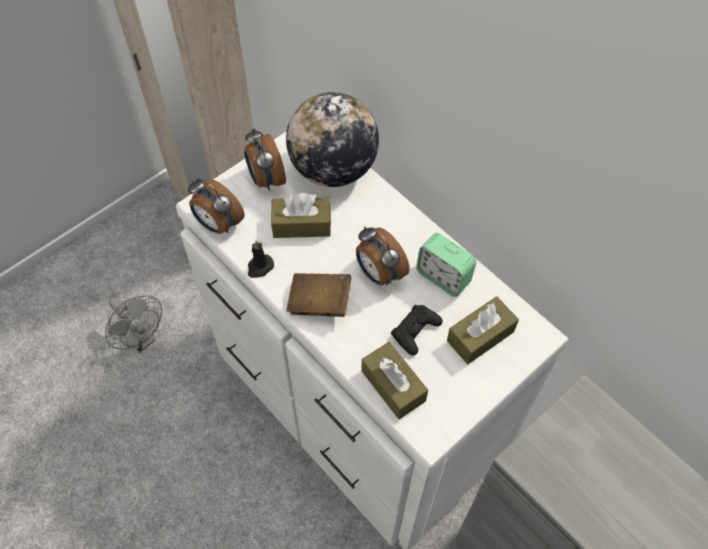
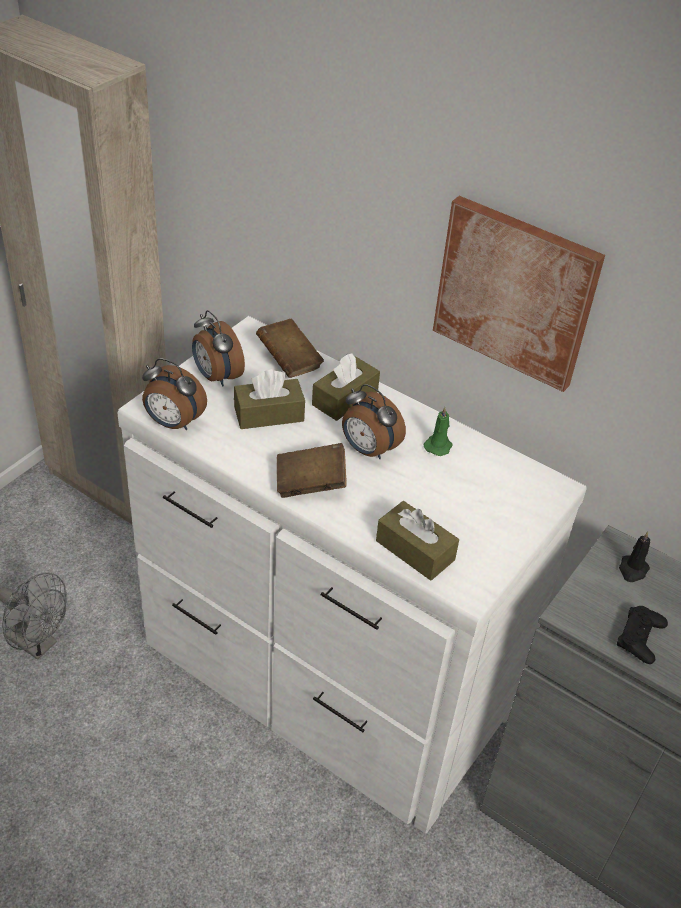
camera: 15 degrees left, 15 degrees down
black candle [248,241,274,278] -> black candle moved to [619,532,650,582]
globe [286,92,379,187] -> brown book [256,319,324,378]
black game controller [391,305,443,355] -> black game controller moved to [617,606,668,664]
alarm clock [416,233,476,297] -> green candle [424,407,453,456]
brown tissue box [447,296,519,364] -> brown tissue box moved to [312,353,380,421]
none -> picture [433,196,605,392]

